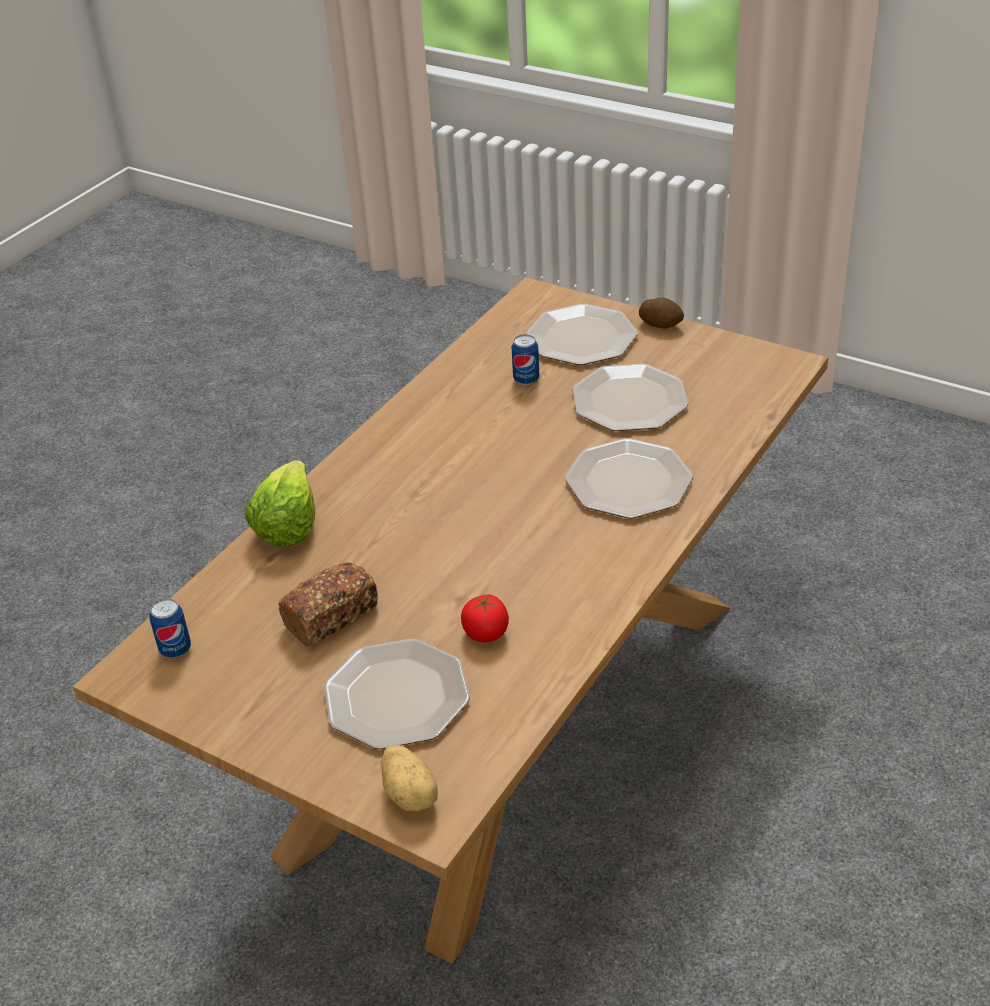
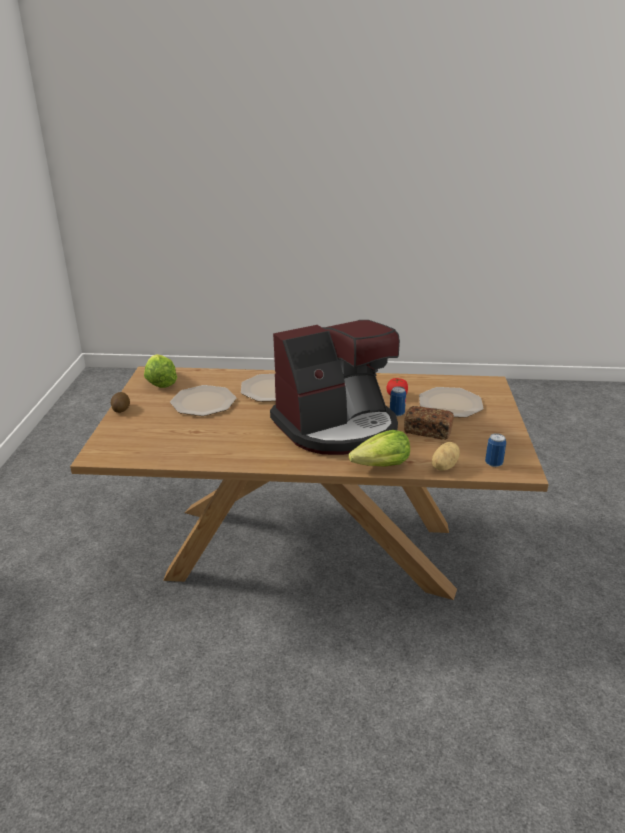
camera: 120 degrees left, 10 degrees down
potato [382,745,438,811] -> potato moved to [432,442,460,471]
can [512,334,539,385] -> can moved to [390,386,406,416]
plate [526,304,638,365] -> none
none -> lettuce [144,354,177,388]
none -> coffee machine [270,320,400,455]

